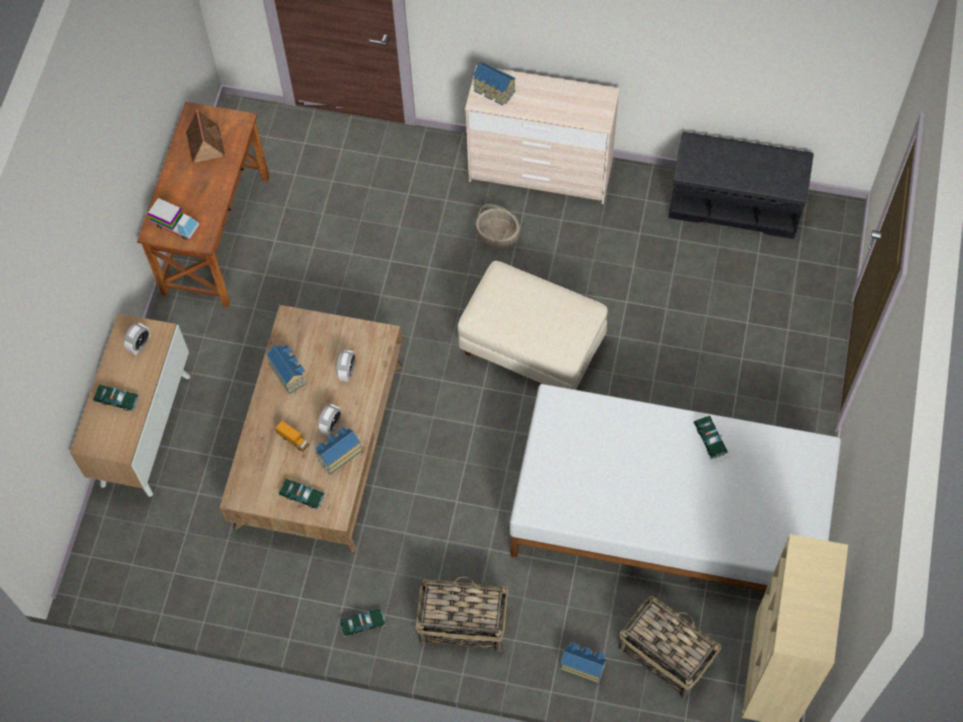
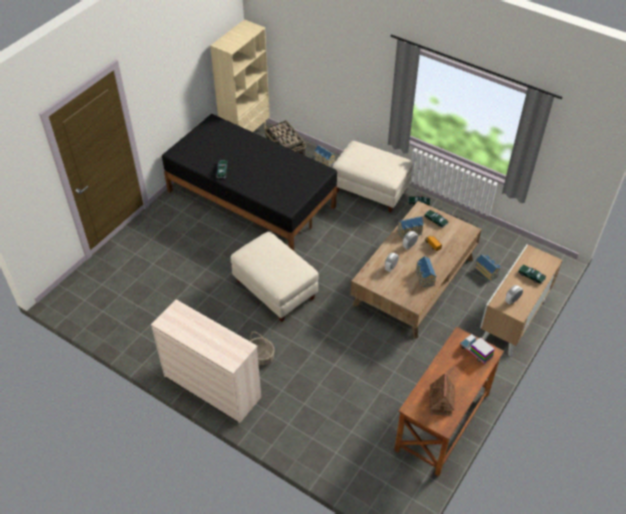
camera: 160 degrees left, 15 degrees down
basket [416,576,508,652] -> beige ottoman [333,141,413,213]
toy house [473,62,516,105] -> toy house moved to [475,254,501,282]
white bed [510,384,841,591] -> black bed [162,114,337,251]
grey bench [669,132,814,239] -> none

